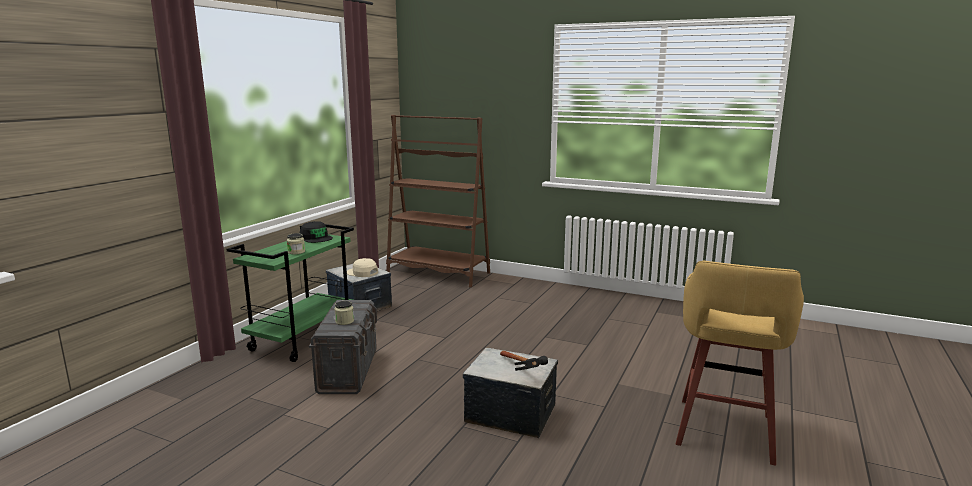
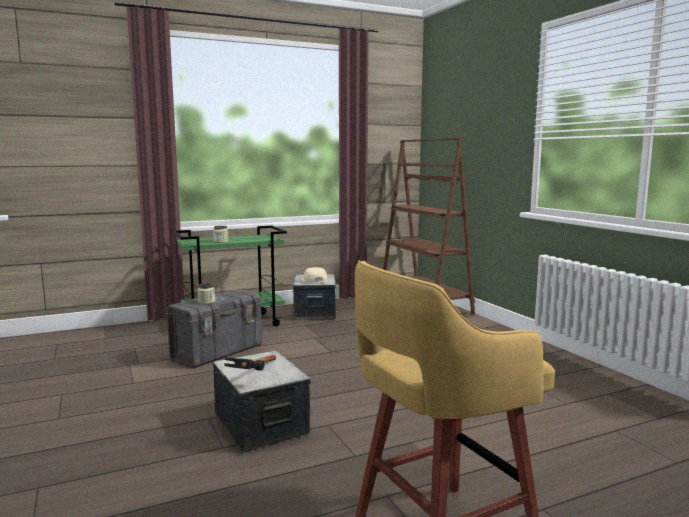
camera: 40 degrees right, 5 degrees down
black cap [300,221,333,243] -> none

